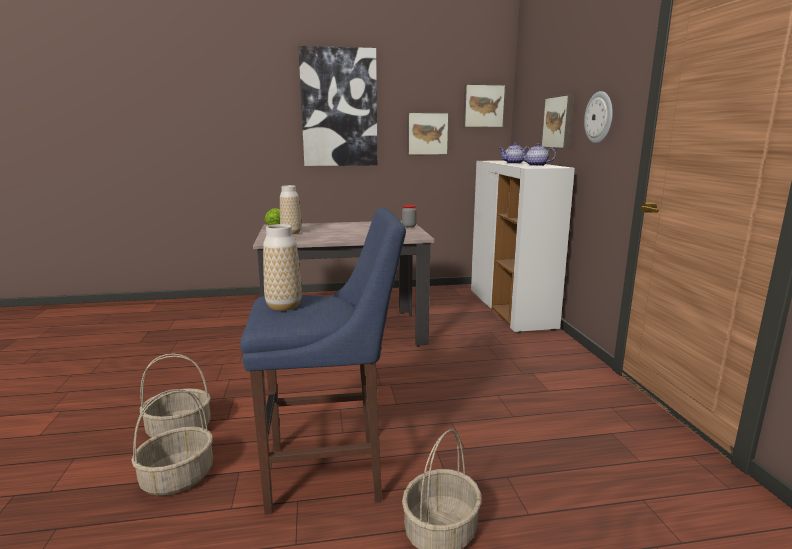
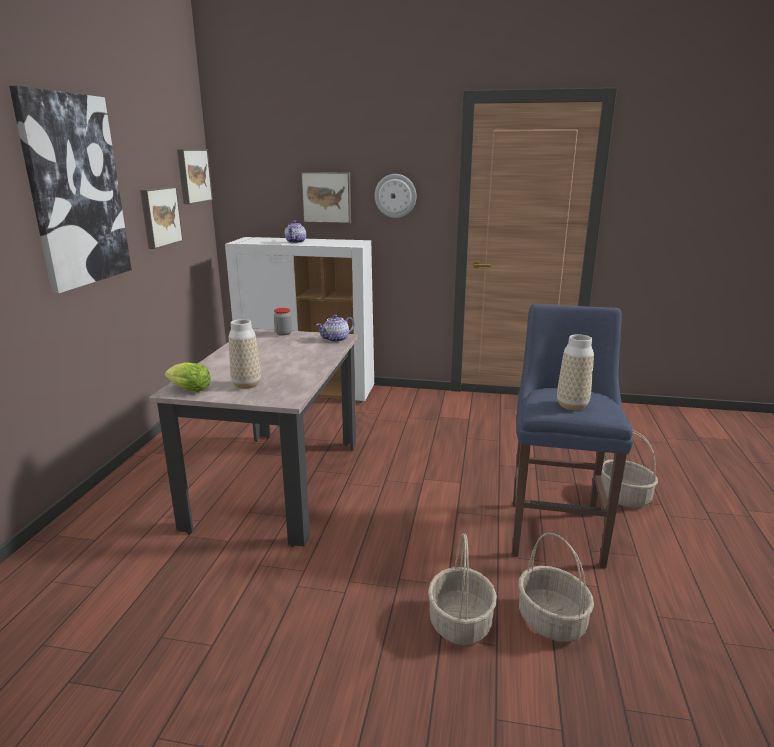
camera: 70 degrees left, 5 degrees up
teapot [521,143,556,166] -> teapot moved to [316,315,354,342]

